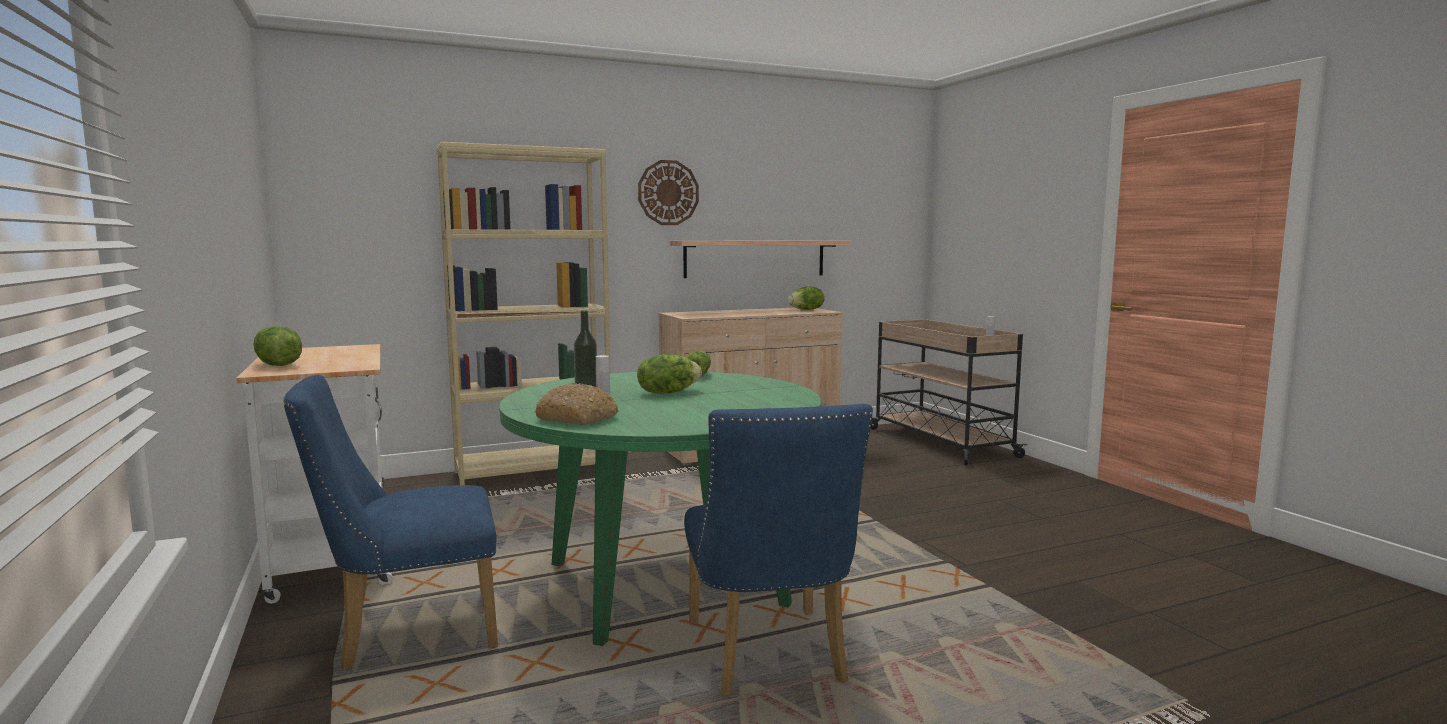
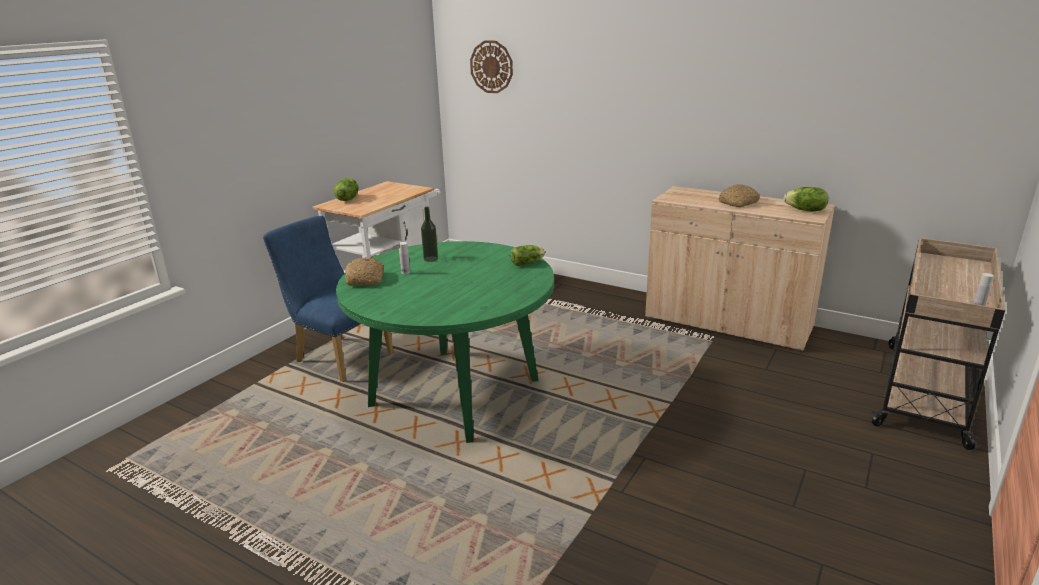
camera: 55 degrees right, 15 degrees up
beige bookcase [436,142,611,485] -> none
lettuce [637,354,702,394] -> none
wall clock [638,160,699,225] -> wall clock moved to [470,41,513,93]
shelf [670,241,851,278] -> none
blue chair [684,404,873,696] -> none
none -> bread [719,184,760,207]

